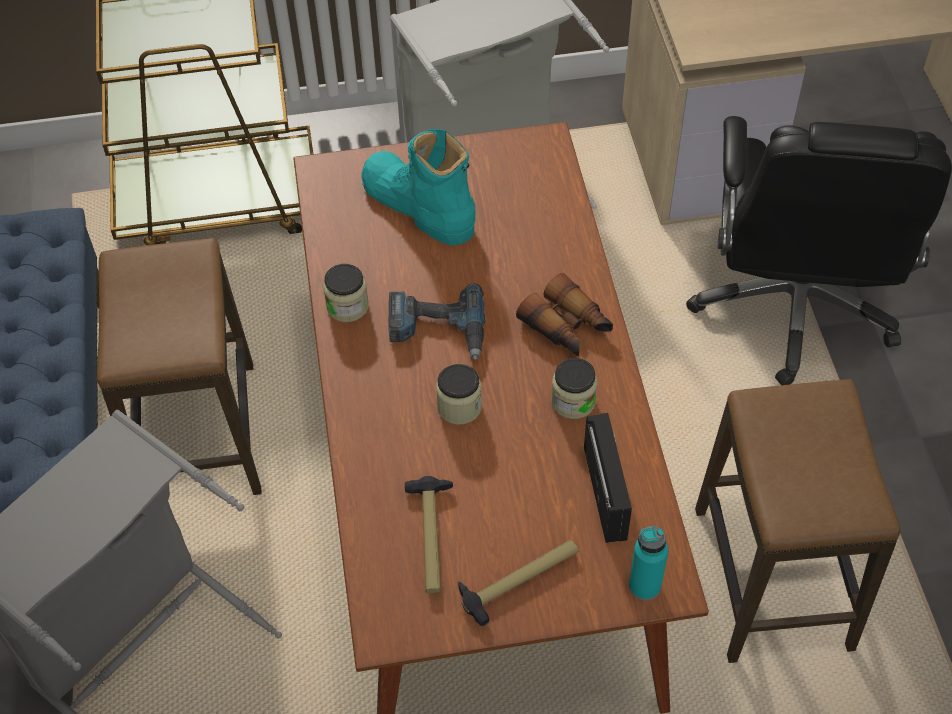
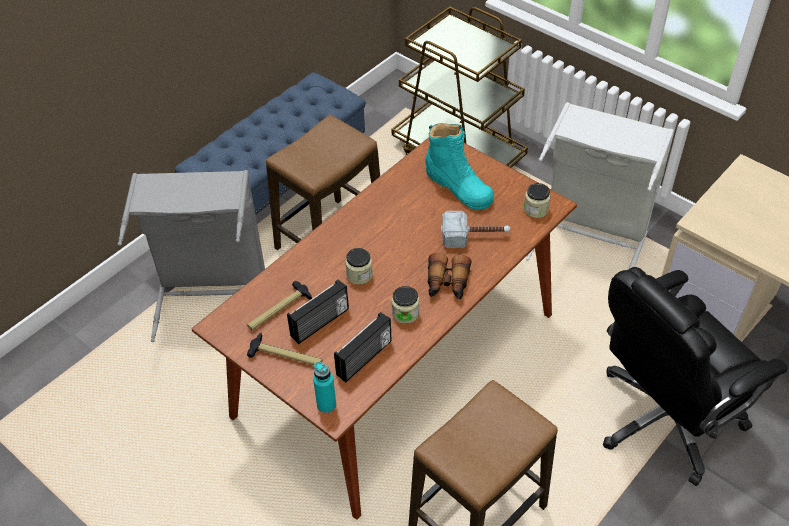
camera: 50 degrees right, 5 degrees down
jar [323,264,369,322] -> jar moved to [524,183,551,218]
turquoise boot [361,129,476,246] -> turquoise boot turned 135 degrees clockwise [426,123,494,210]
power drill [389,283,485,360] -> none
none -> radio [287,279,349,344]
none -> hammer [441,211,510,248]

